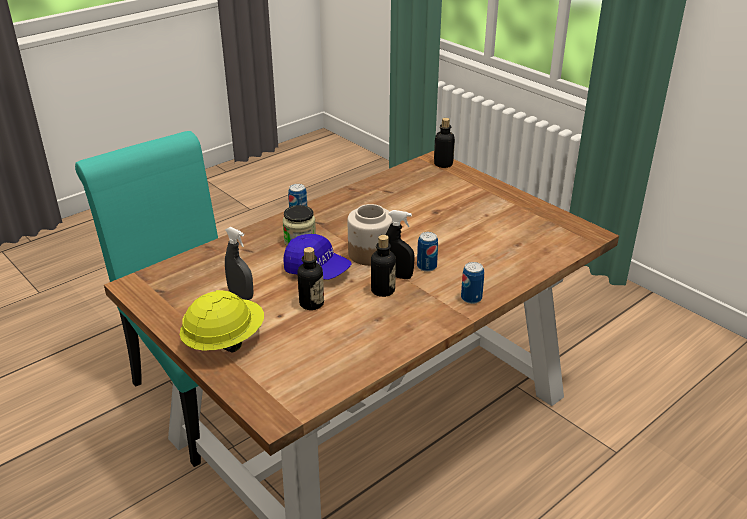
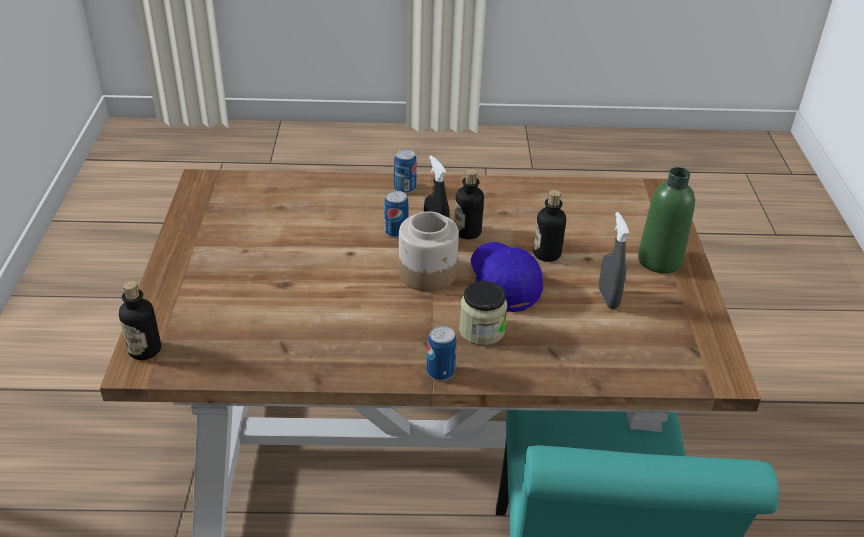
camera: 140 degrees left, 5 degrees up
yellow hard hat [180,290,264,352] -> green bottle [638,167,695,274]

